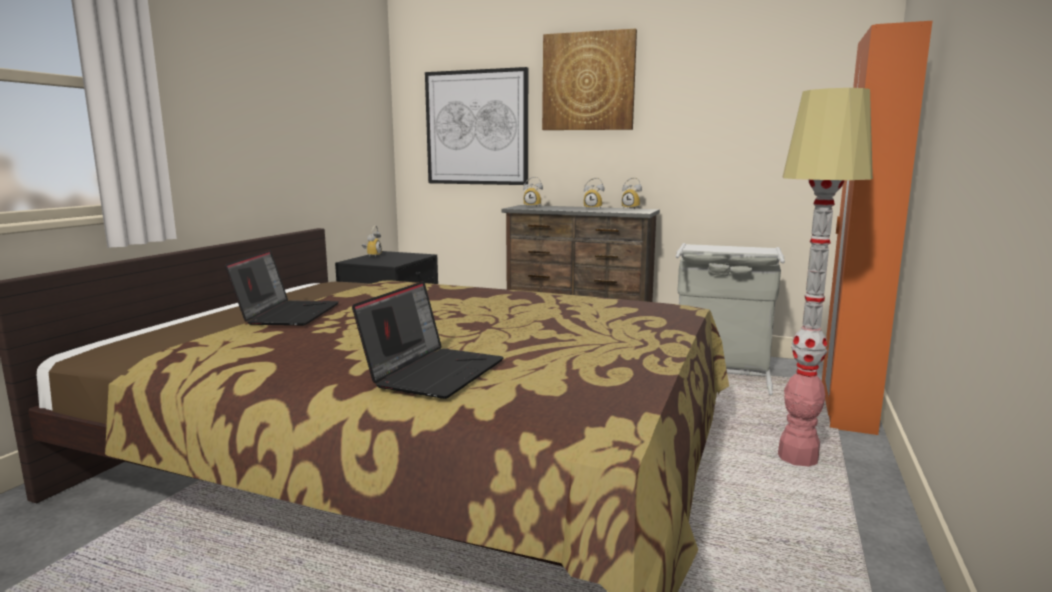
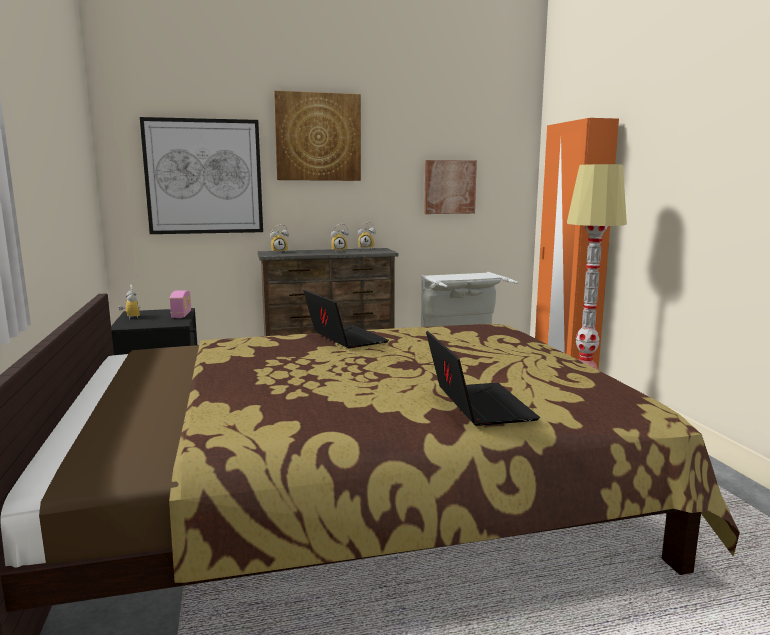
camera: 35 degrees left, 0 degrees up
laptop [225,250,339,326] -> laptop moved to [303,290,389,348]
none -> radio [170,290,191,318]
none -> picture [424,160,477,214]

